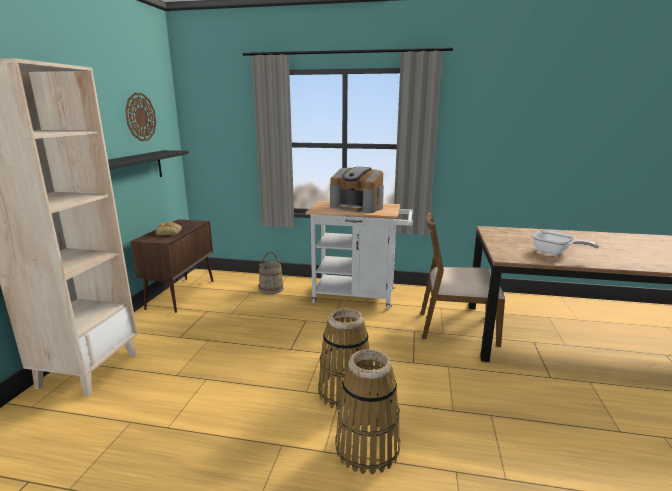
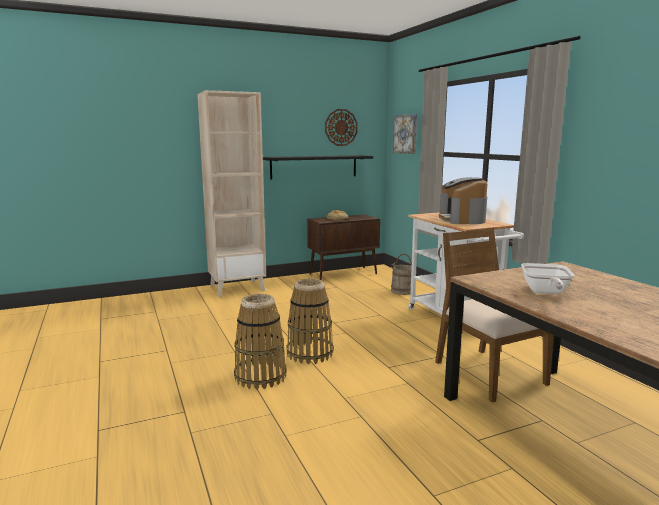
camera: 55 degrees right, 5 degrees down
none -> picture [393,114,417,154]

